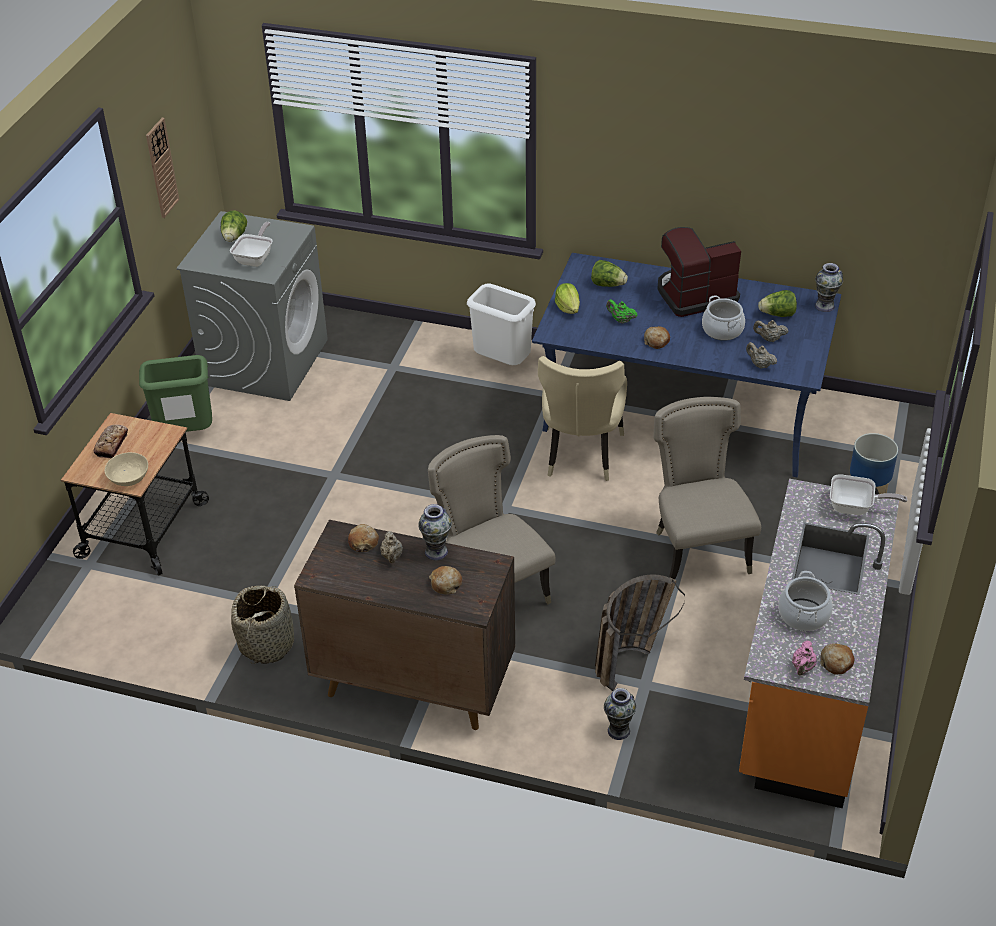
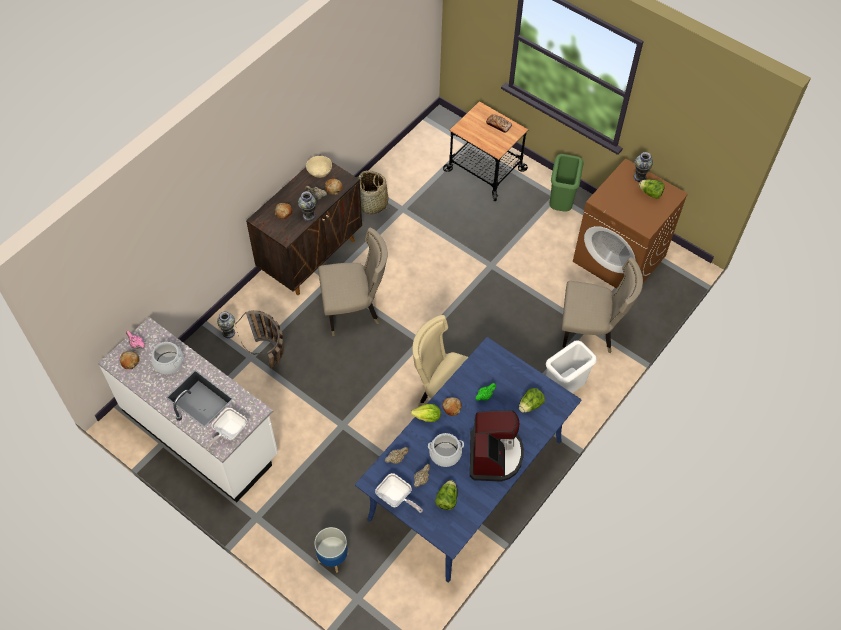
camera: 110 degrees right, 15 degrees up
beige bowl [104,452,148,486] -> beige bowl moved to [306,156,332,178]
wall clock [146,118,179,218] -> none
grey washing machine [176,211,328,401] -> brown washing machine [573,158,688,289]
frying pan [230,222,273,267] -> frying pan moved to [375,473,423,513]
lettuce [555,283,580,314] -> lettuce moved to [411,404,441,422]
beige chair [654,397,761,579] -> beige chair moved to [562,257,643,353]
orange counter [739,479,899,808] -> white counter [98,317,278,503]
vase [815,263,843,312] -> vase moved to [634,152,653,182]

